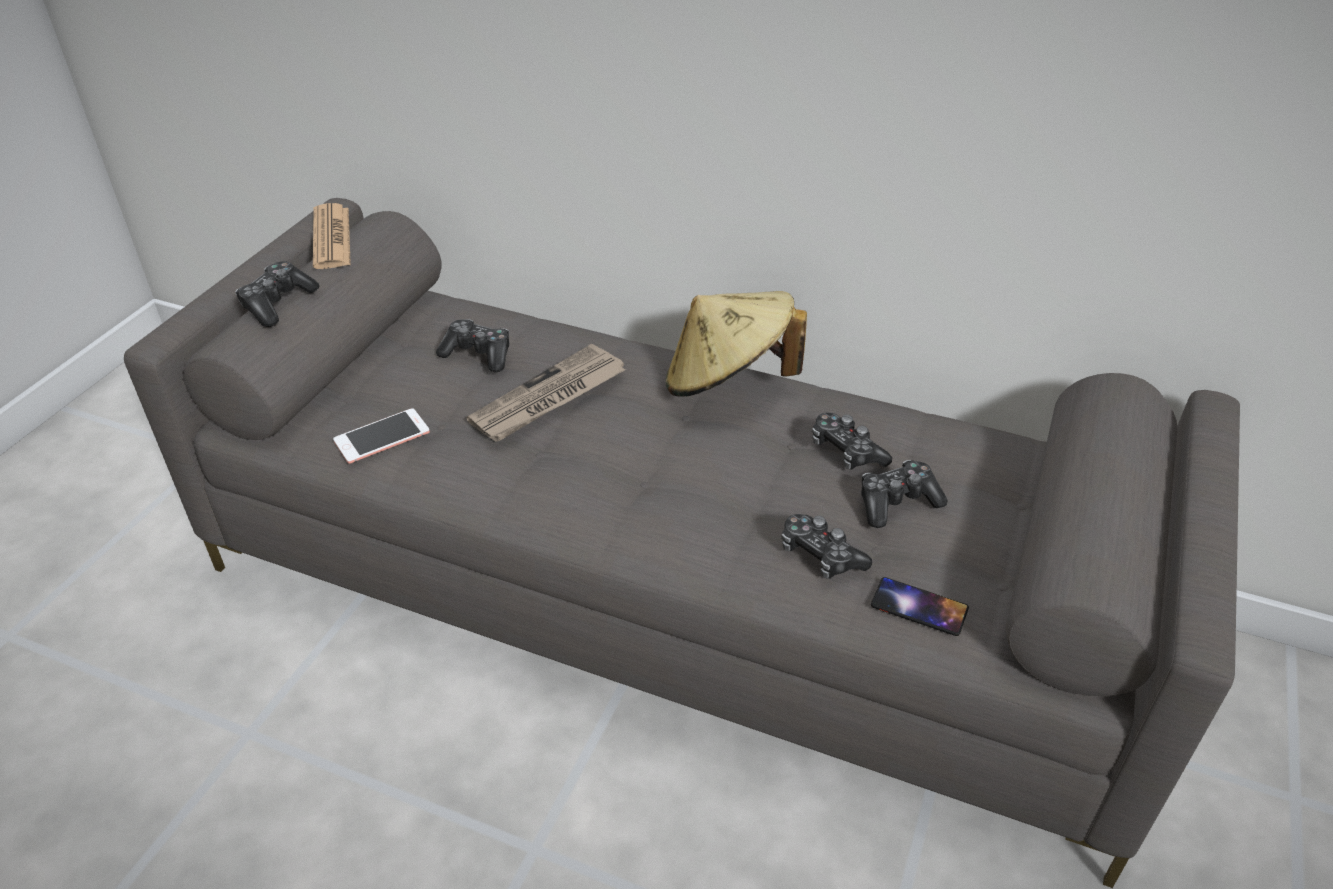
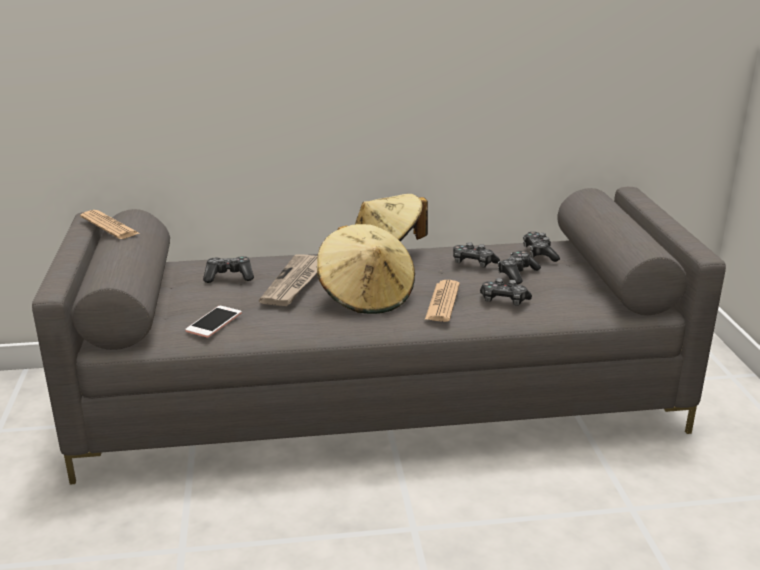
camera: 30 degrees left, 15 degrees down
game controller [235,261,320,327] -> game controller moved to [523,232,560,262]
phone [871,577,969,636] -> none
none -> beige hat [317,224,415,314]
none -> newspaper [425,280,460,322]

